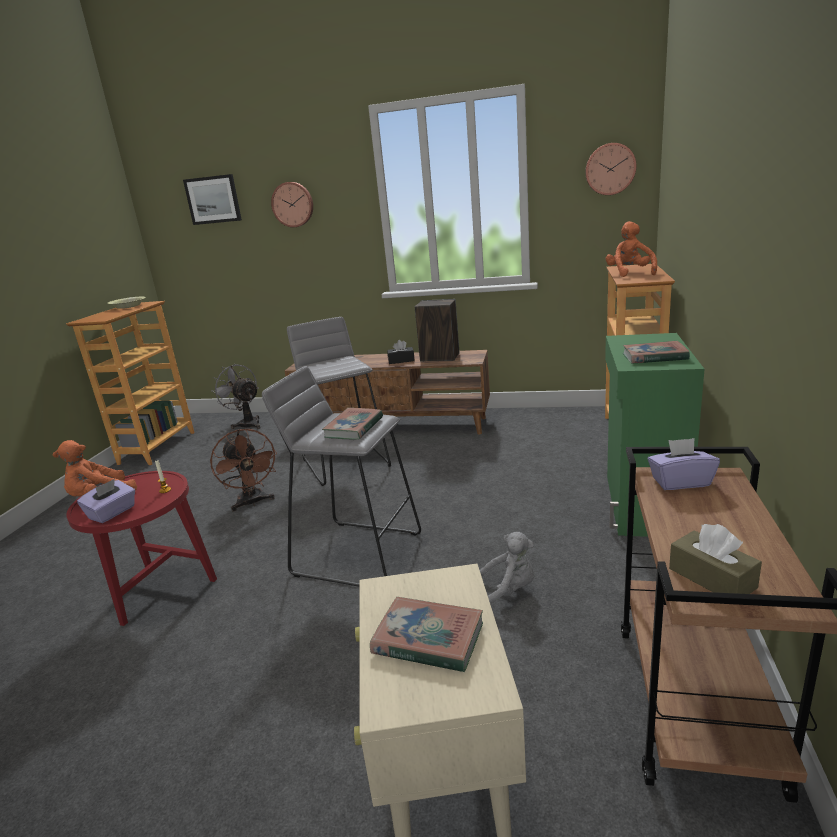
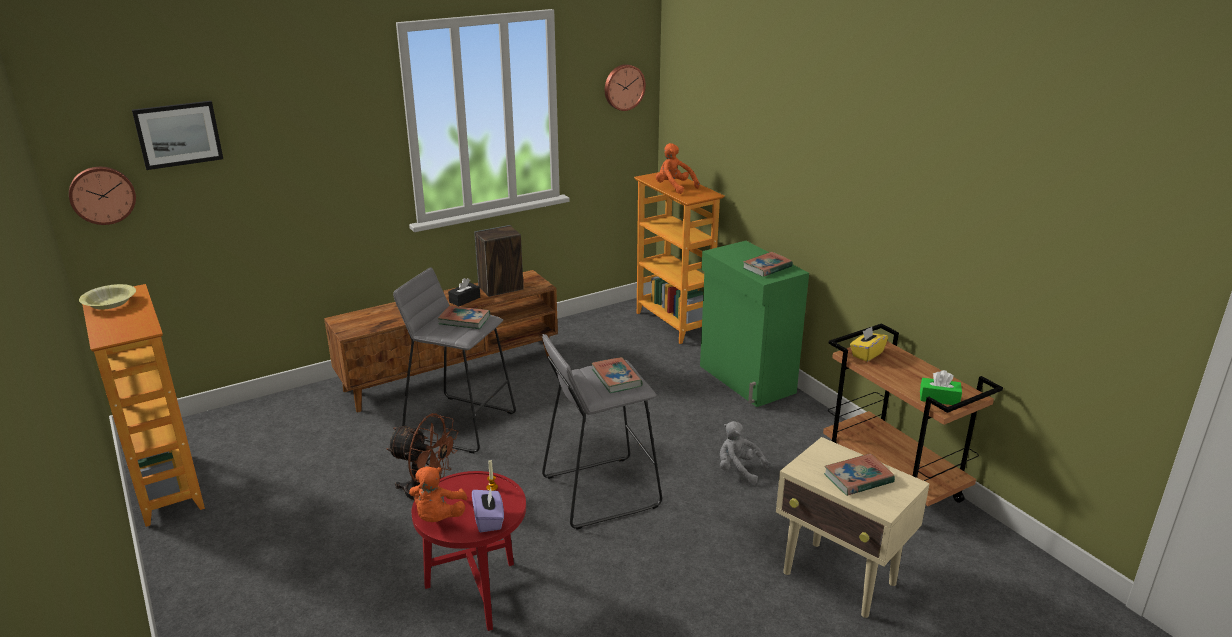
camera: 45 degrees left, 5 degrees up
grey fan [211,364,261,429] -> none
wall clock [271,182,313,227] -> wall clock moved to [69,167,136,225]
grey plush toy [480,532,535,604] -> grey plush toy turned 105 degrees counterclockwise [720,421,769,484]
purple tissue box [648,438,720,490] -> yellow tissue box [850,327,888,362]
brown tissue box [669,524,762,594] -> green tissue box [920,370,962,405]
none -> book [438,306,490,329]

